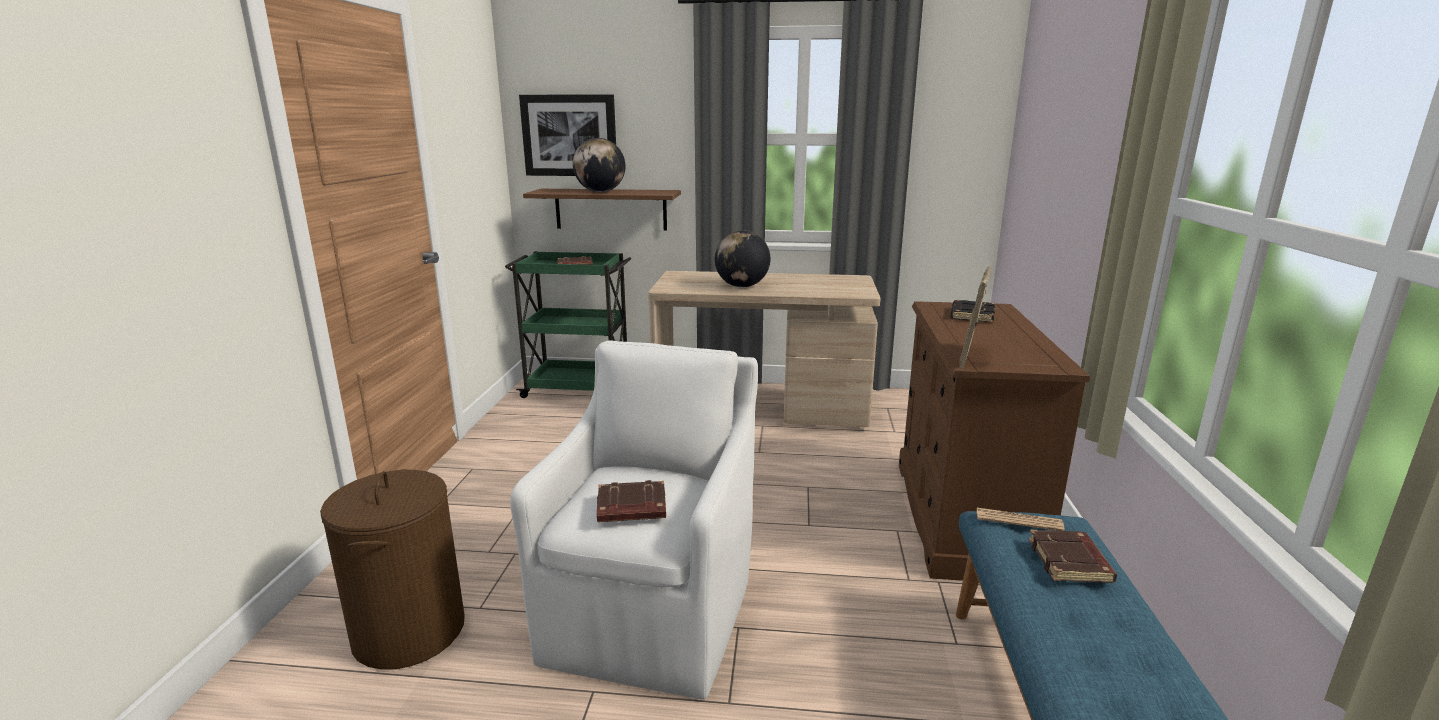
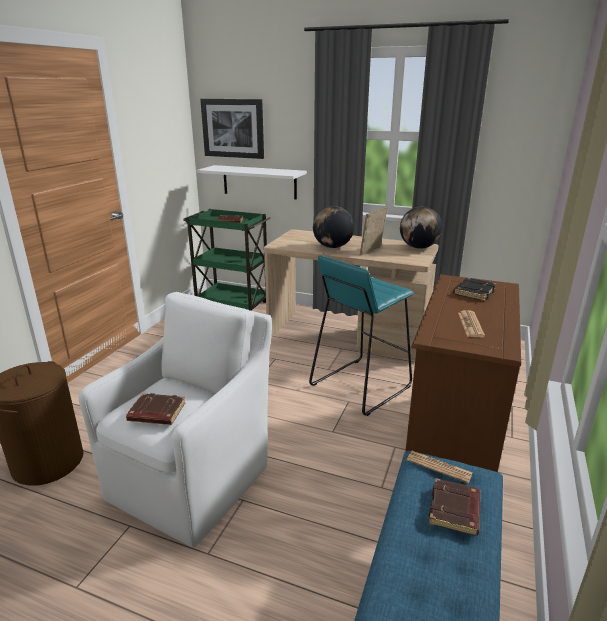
camera: 15 degrees right, 5 degrees up
brown shelf [523,189,681,230] -> white shelf [197,165,307,199]
globe [573,138,625,192] -> globe moved to [400,206,442,249]
picture frame [959,266,991,368] -> picture frame moved to [360,207,388,256]
none -> turquoise stool [309,255,414,416]
none -> newspaper [458,310,485,338]

